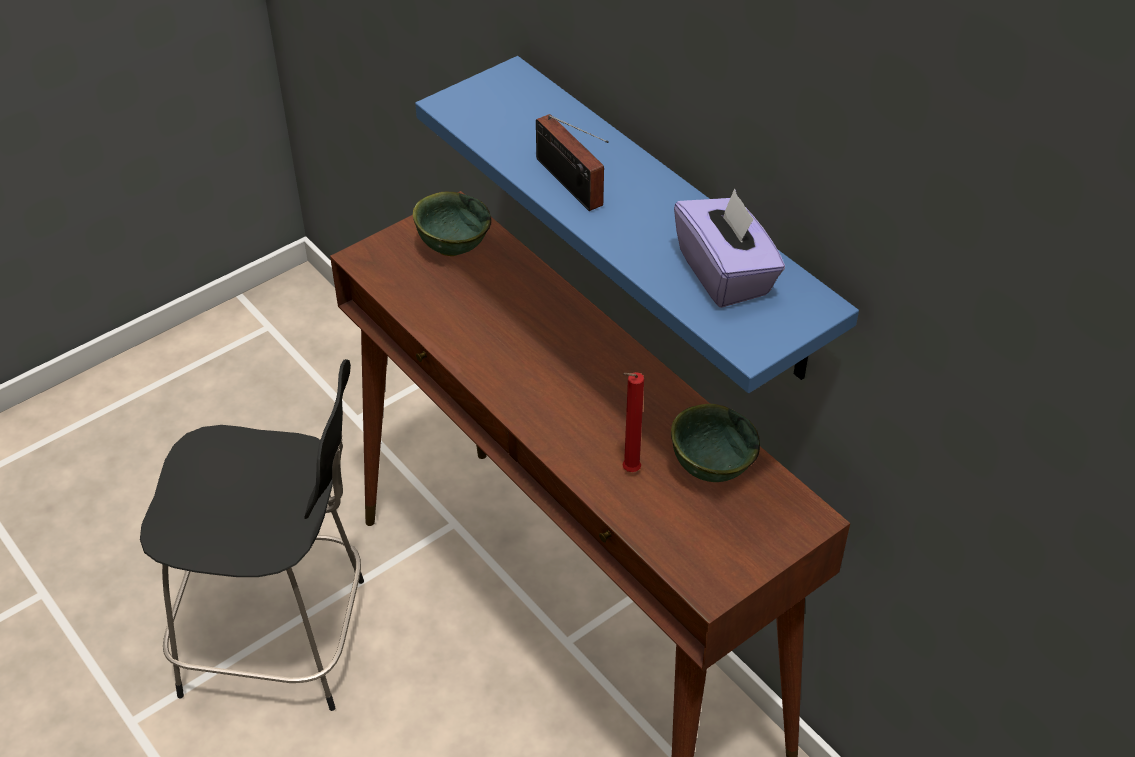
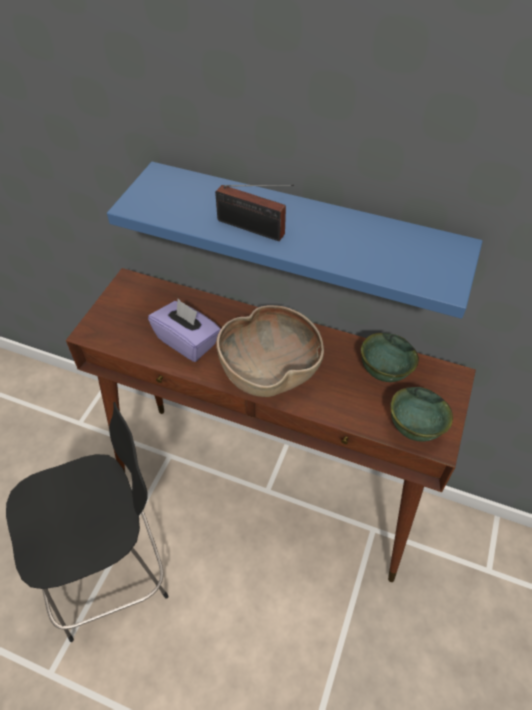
camera: 30 degrees left, 5 degrees up
green bowl [413,192,491,256] -> green bowl moved to [390,387,453,442]
red candle [623,372,644,472] -> none
purple tissue box [674,189,785,308] -> purple tissue box moved to [148,299,221,362]
none -> brown bowl [217,305,324,397]

